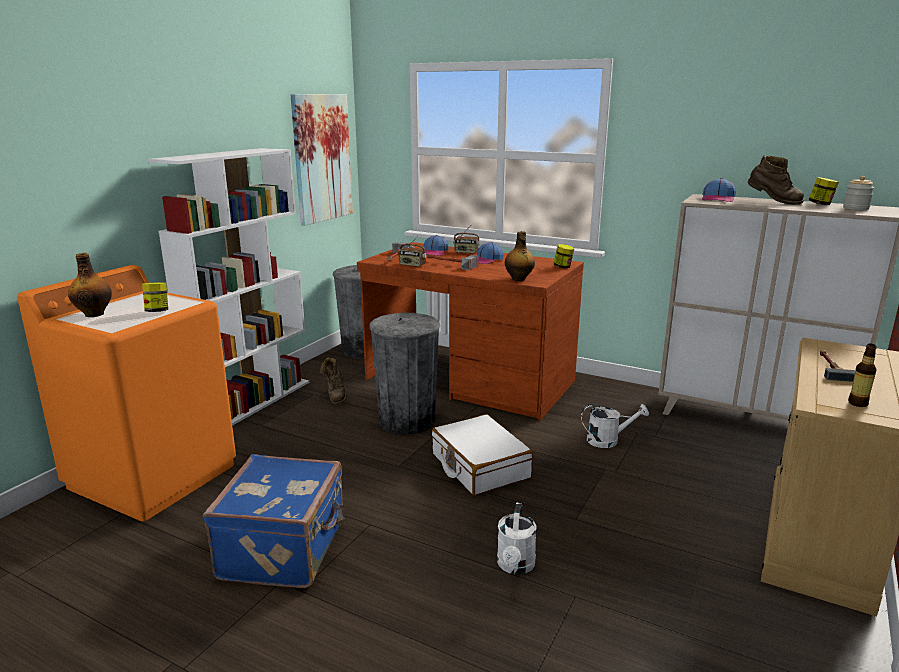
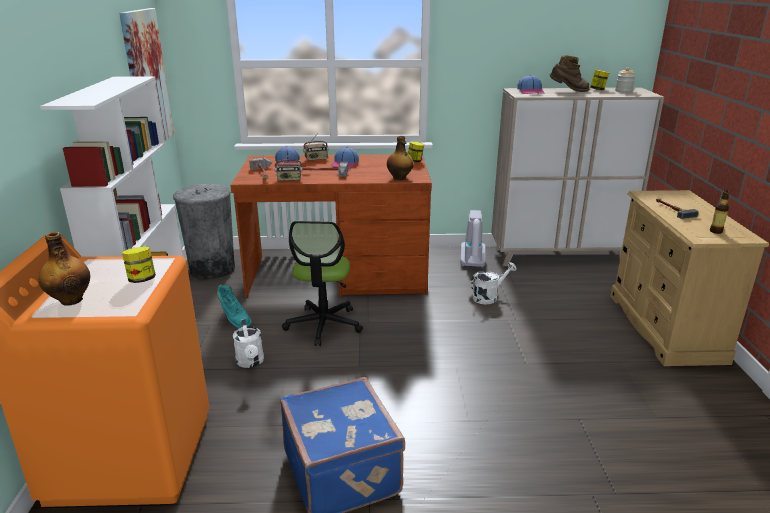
camera: 30 degrees left, 5 degrees up
brown boot [320,357,347,405] -> turquoise boot [217,284,252,328]
grey trash can [369,313,440,435] -> office chair [282,221,363,346]
white suitcase [432,414,533,496] -> none
white watering can [497,503,537,575] -> white watering can moved to [233,319,264,368]
none -> vacuum cleaner [460,210,486,267]

